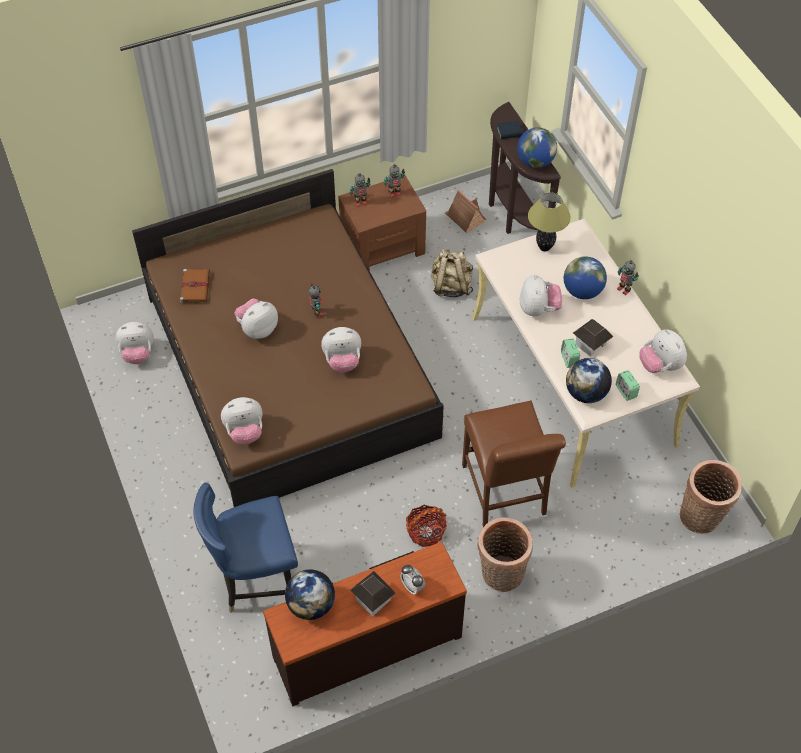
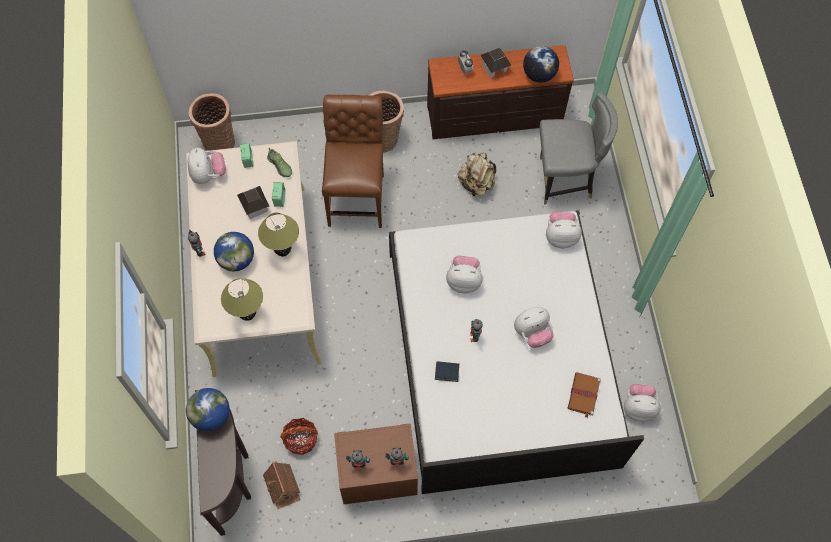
camera: 165 degrees left, 10 degrees up
brown bed [132,169,444,507] -> white bed [389,211,644,494]
blue chair [193,482,298,613] -> grey chair [540,93,618,205]
basket [406,505,447,547] -> basket moved to [280,418,318,455]
beige backpack [431,249,473,297] -> beige backpack moved to [458,153,496,196]
book [496,120,523,139] -> book moved to [435,361,459,382]
plush toy [520,274,562,316] -> table lamp [258,213,299,257]
globe [566,358,612,403] -> shoe [267,148,292,177]

